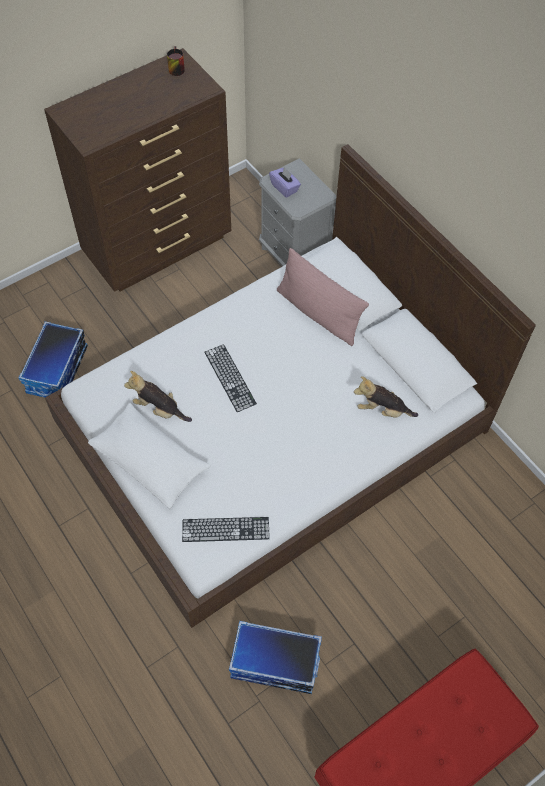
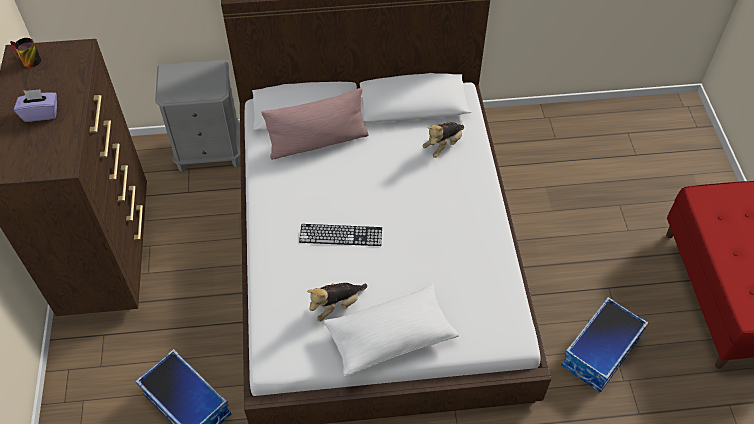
camera: 60 degrees left, 5 degrees down
keyboard [182,517,270,542] -> none
purple tissue box [269,166,301,198] -> purple tissue box moved to [14,89,57,122]

